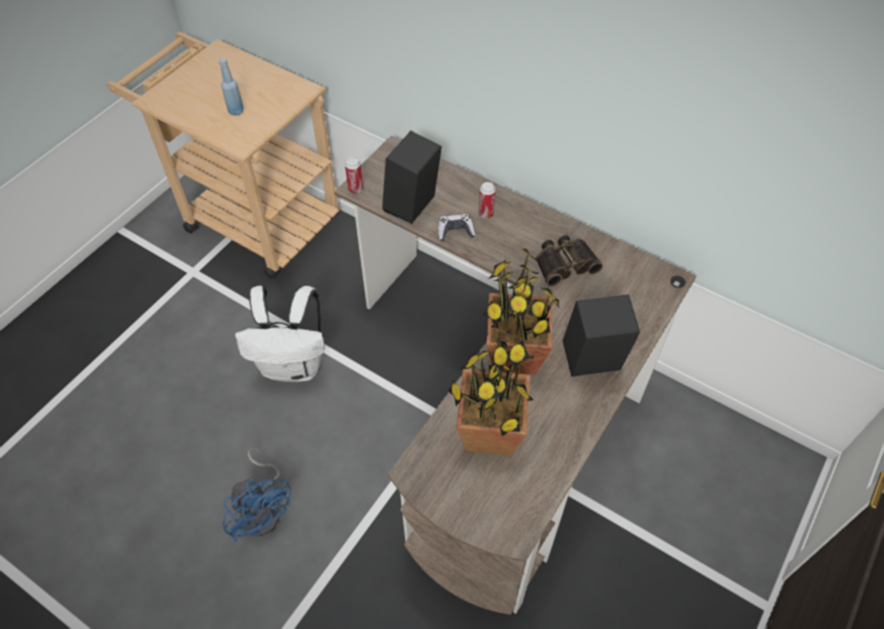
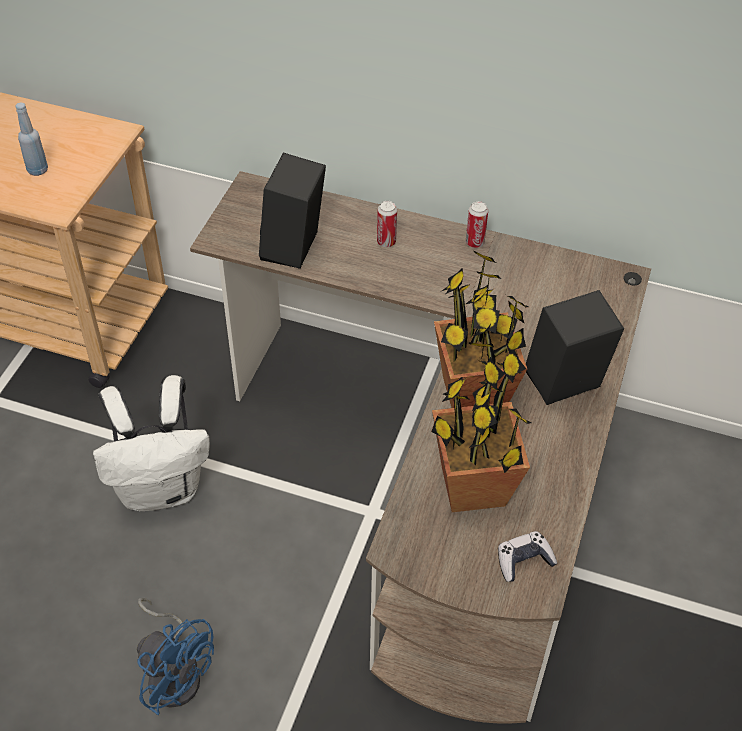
camera: 15 degrees left, 5 degrees down
can [345,157,363,193] -> can moved to [466,201,488,248]
game controller [438,214,475,241] -> game controller moved to [498,531,557,582]
binoculars [536,235,603,286] -> none

